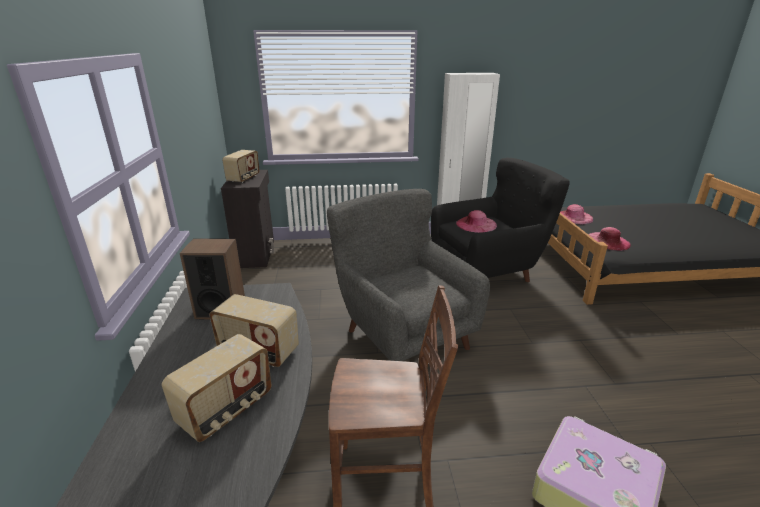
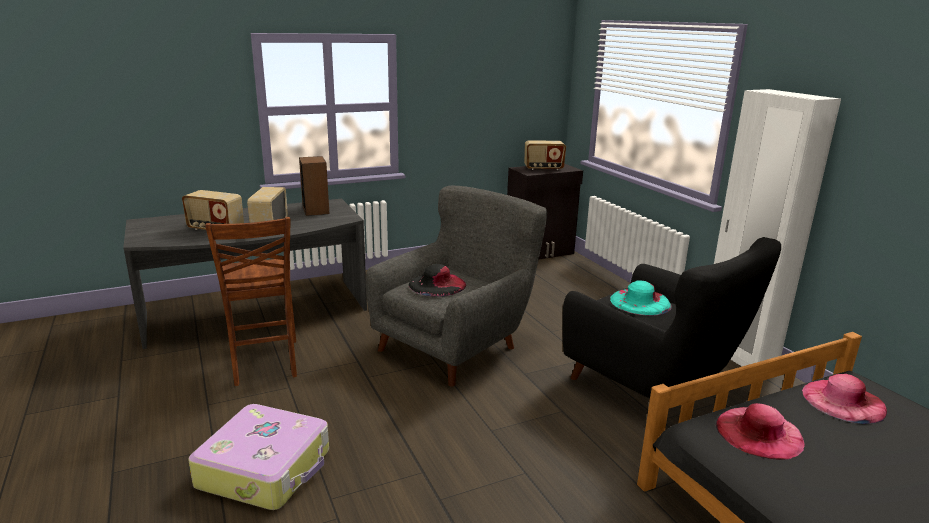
camera: 70 degrees right, 5 degrees down
pink hat [456,210,497,233] -> turquoise hat [610,280,672,316]
none -> black hat [409,264,466,296]

